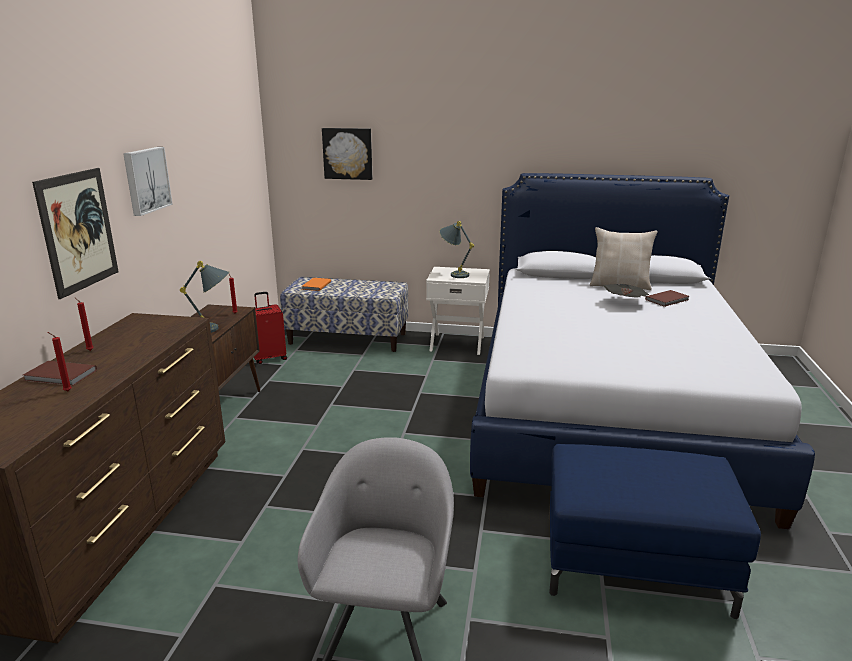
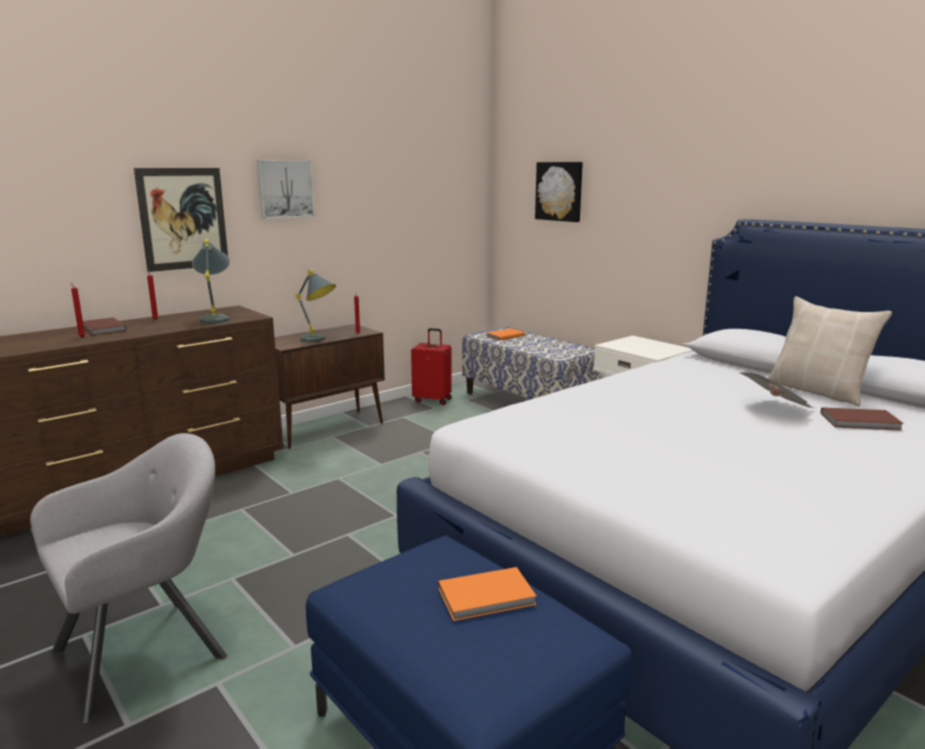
camera: 40 degrees right, 5 degrees down
grey table lamp [439,221,474,278] -> grey table lamp moved to [192,239,230,323]
none -> orange book [438,567,537,621]

